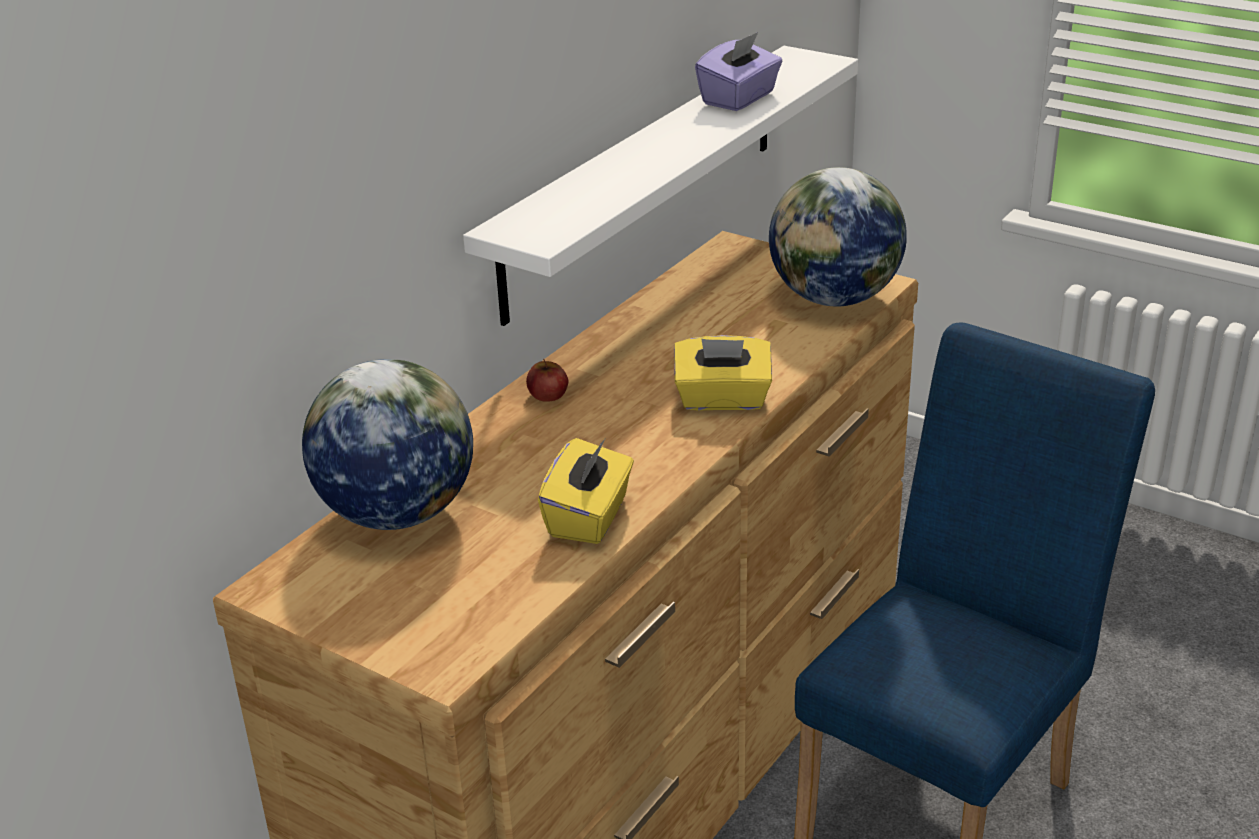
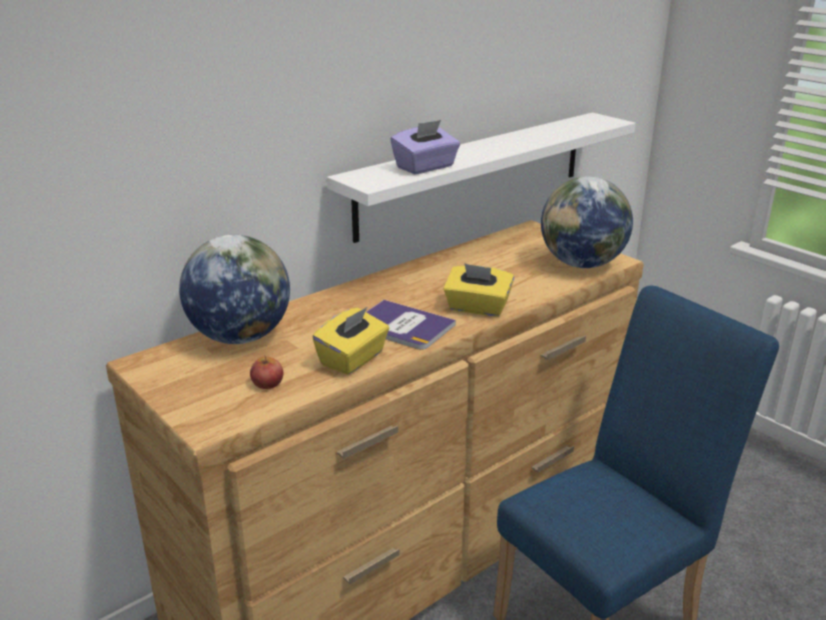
camera: 15 degrees right, 5 degrees down
apple [526,359,568,402] -> apple moved to [250,355,283,389]
purple tissue box [695,32,782,111] -> purple tissue box moved to [390,120,460,174]
none -> book [366,300,456,350]

